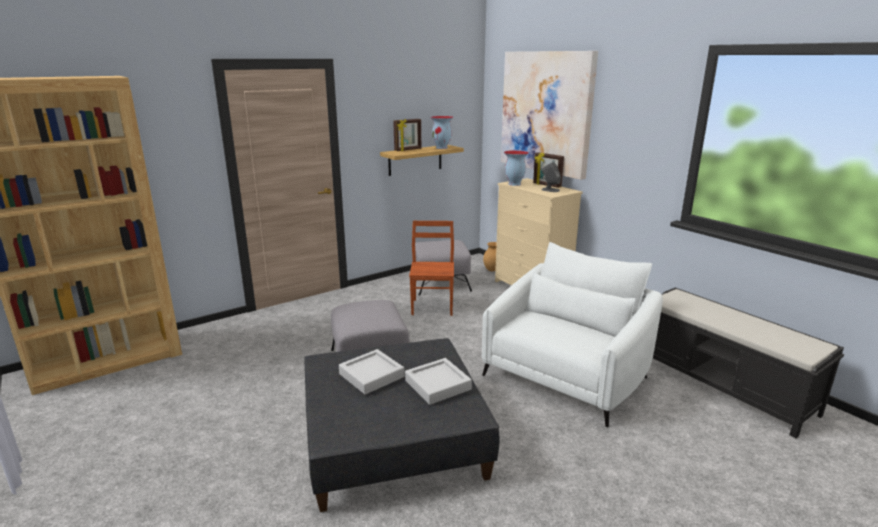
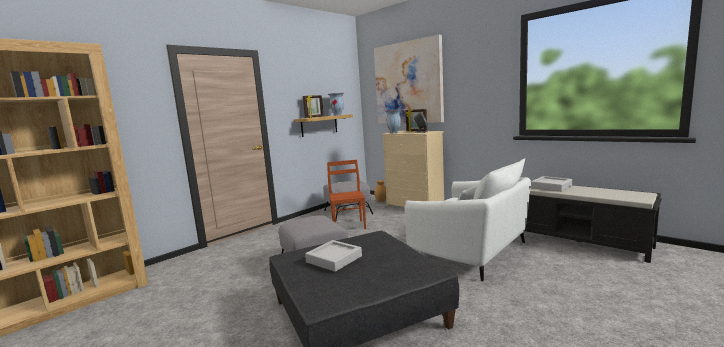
camera: 10 degrees left, 10 degrees down
grey tray [405,358,472,405] -> grey tray moved to [531,176,572,192]
white armchair [482,242,663,428] -> white armchair turned 105 degrees clockwise [405,159,531,282]

